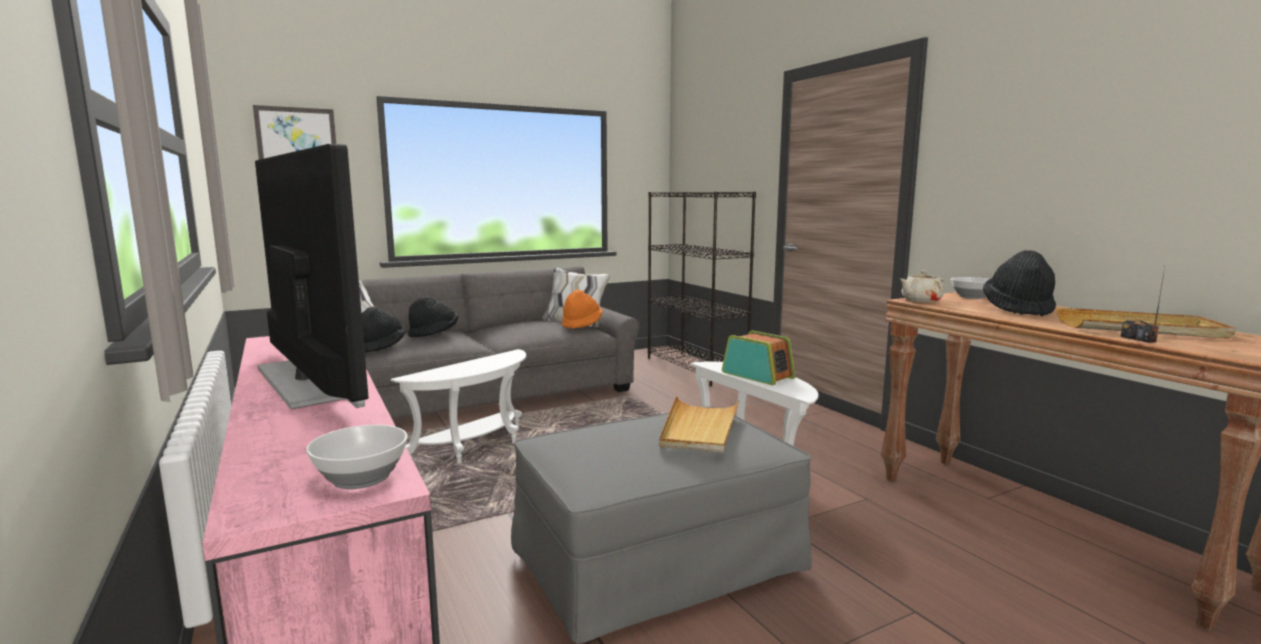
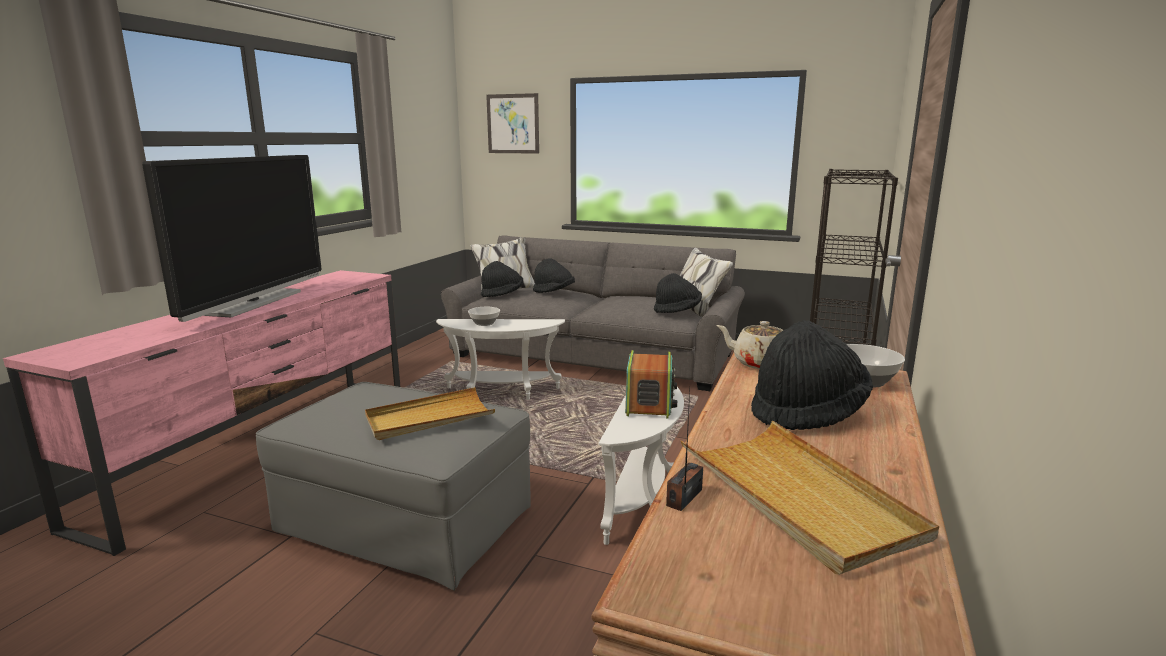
camera: 50 degrees right, 5 degrees up
bowl [306,425,408,489] -> bowl moved to [468,307,500,326]
orange hat [562,290,603,329] -> black hat [654,273,702,313]

